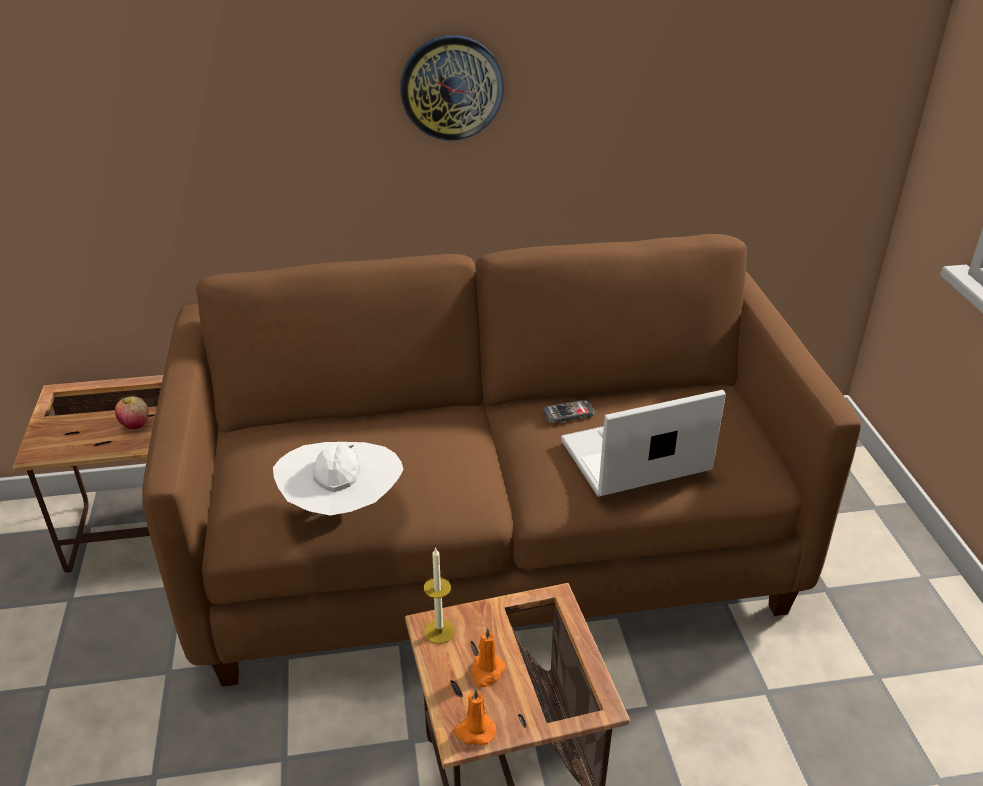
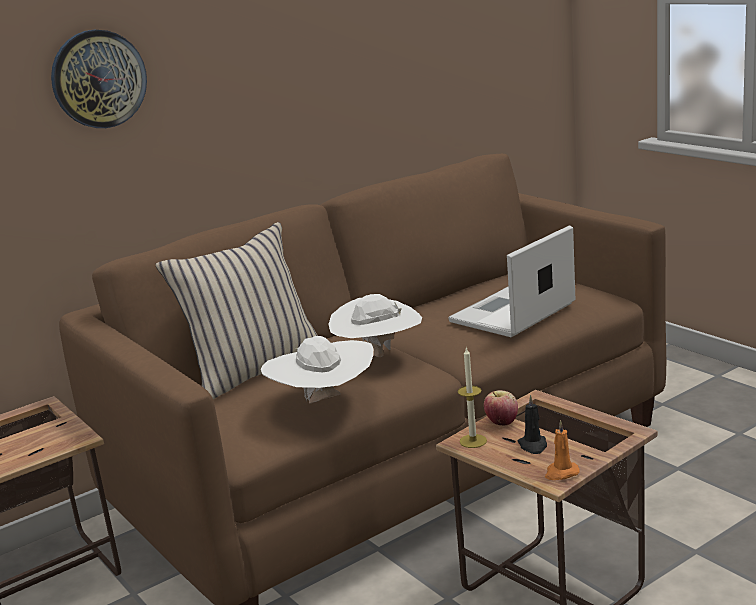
camera: 25 degrees left, 15 degrees down
apple [115,396,149,430] -> apple moved to [484,390,518,426]
wall clock [400,35,504,141] -> wall clock moved to [51,30,147,128]
orange candle [471,627,506,688] -> black candle [518,395,547,454]
phone [543,400,595,423] -> none
none -> beige pillow [155,222,318,399]
none -> white hat [328,294,422,357]

